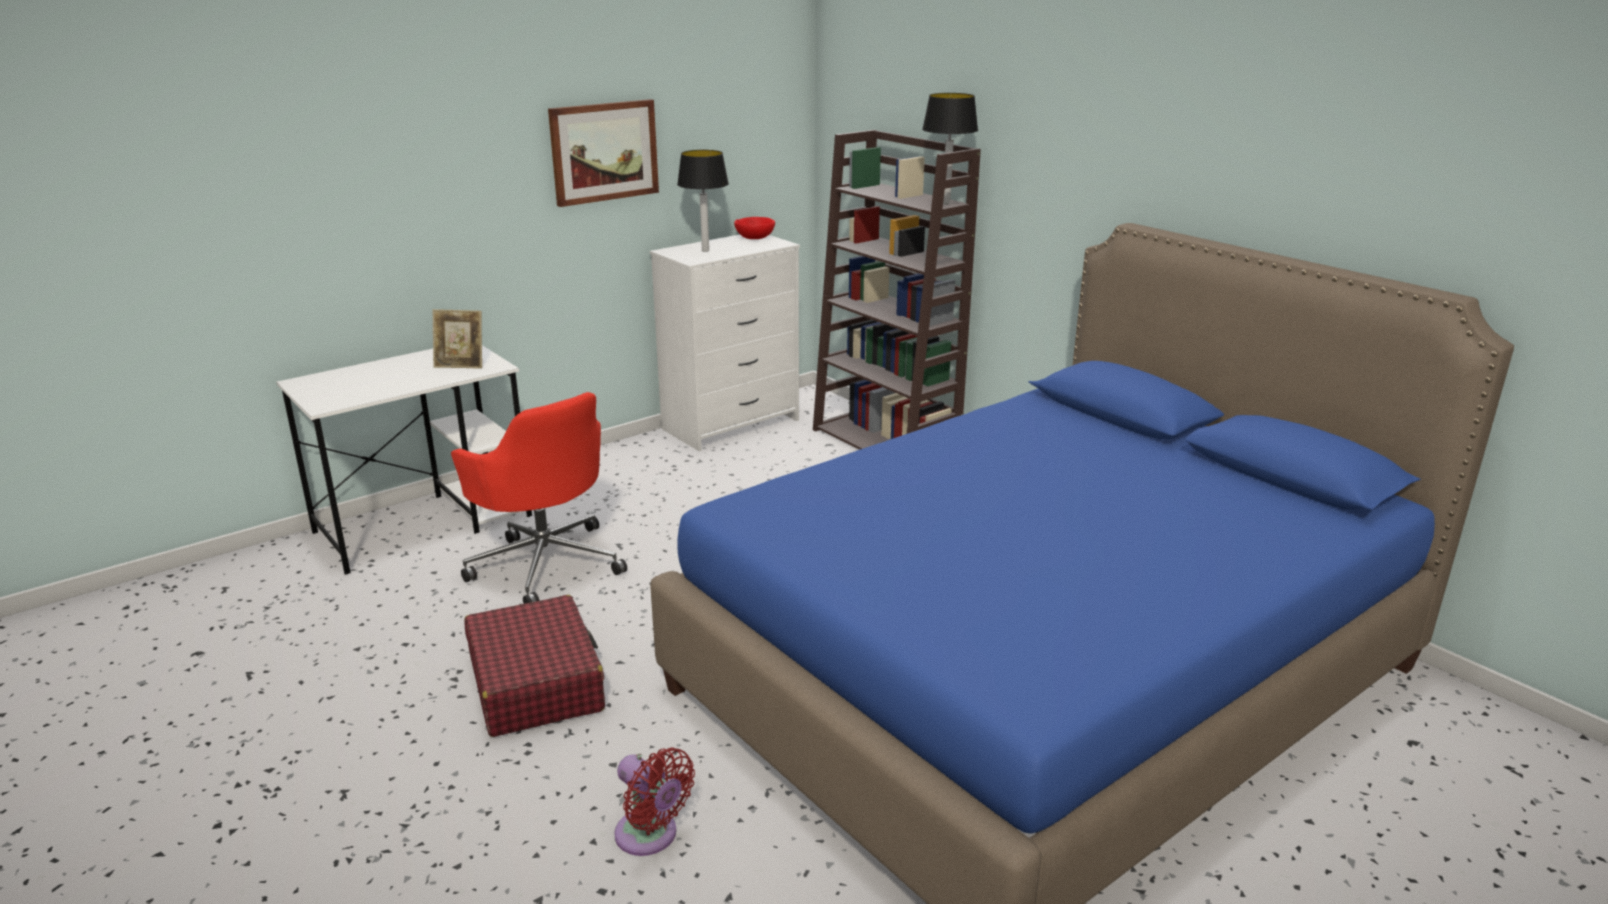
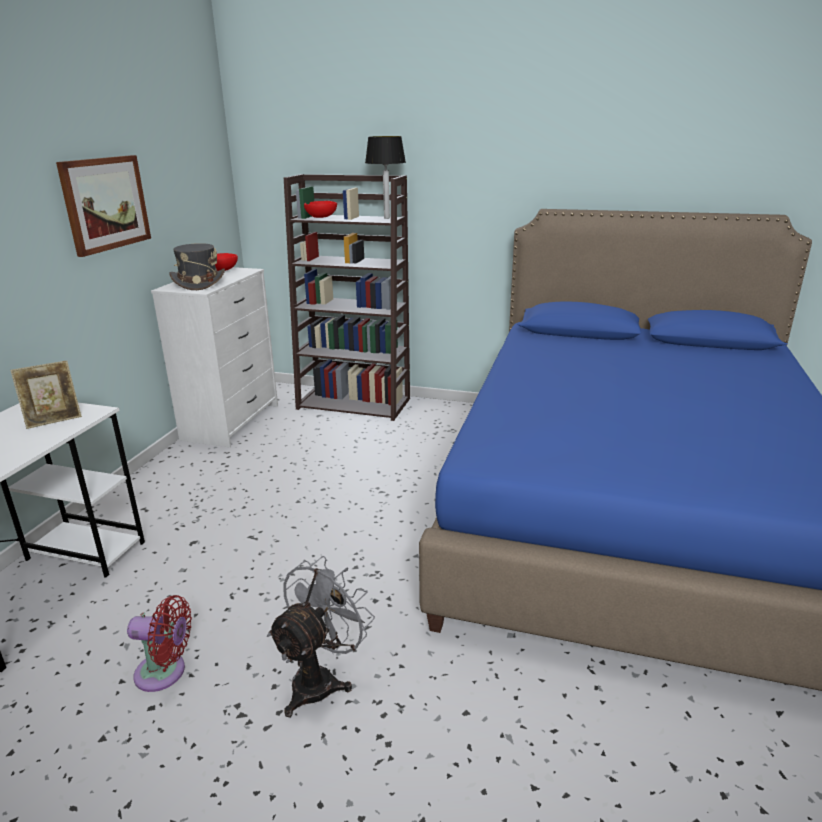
camera: 35 degrees left, 0 degrees up
red office chair [451,392,627,604] -> none
red suitcase [465,595,605,737] -> grey fan [267,556,375,717]
red fan [614,748,695,856] -> red fan moved to [127,595,192,692]
table lamp [677,150,729,252] -> grey hat [169,243,225,290]
none -> red bowl [304,201,337,218]

